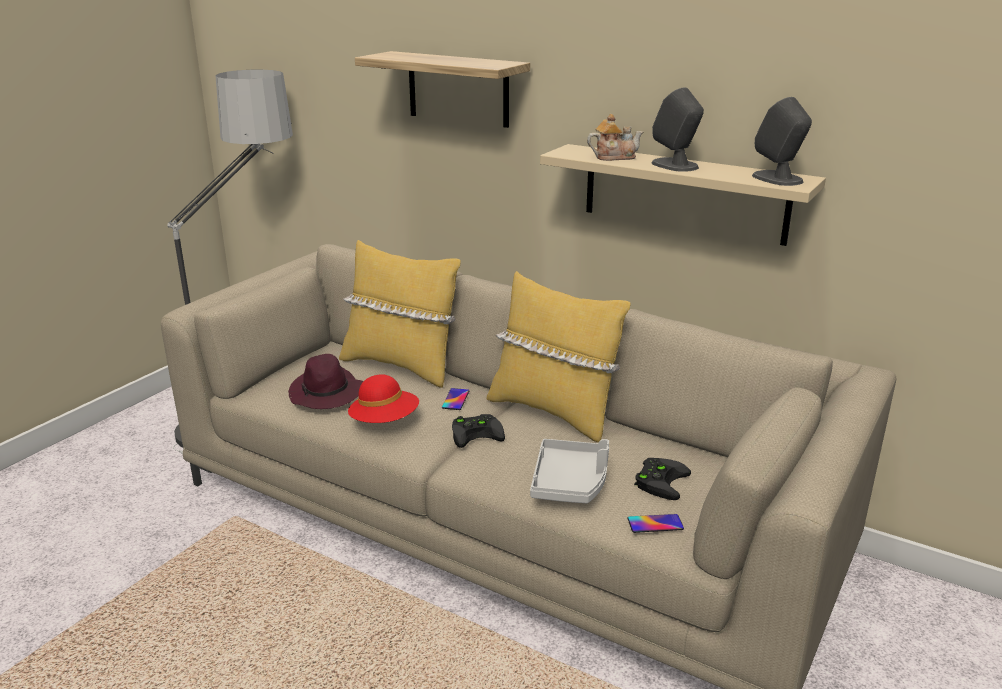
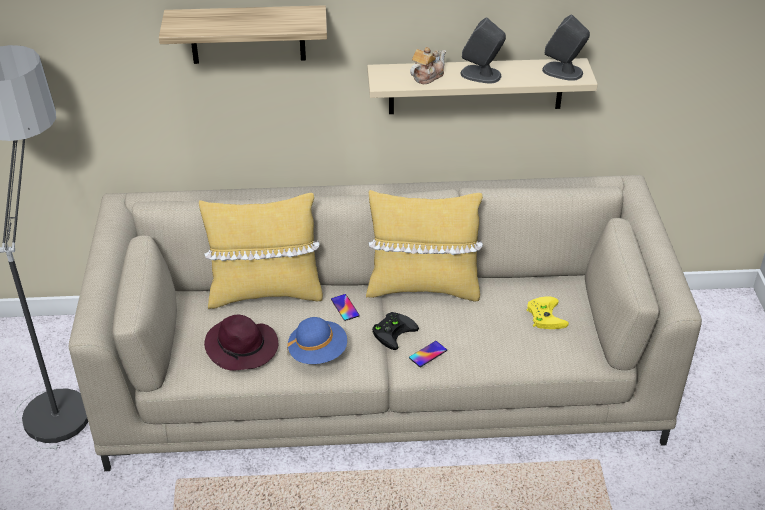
camera: 35 degrees left, 15 degrees up
red hat [348,374,419,423] -> blue hat [287,317,347,364]
grey tray [530,439,609,503] -> none
phone [627,514,684,533] -> phone moved to [409,341,447,367]
black game controller [634,458,691,500] -> yellow game controller [526,296,569,329]

